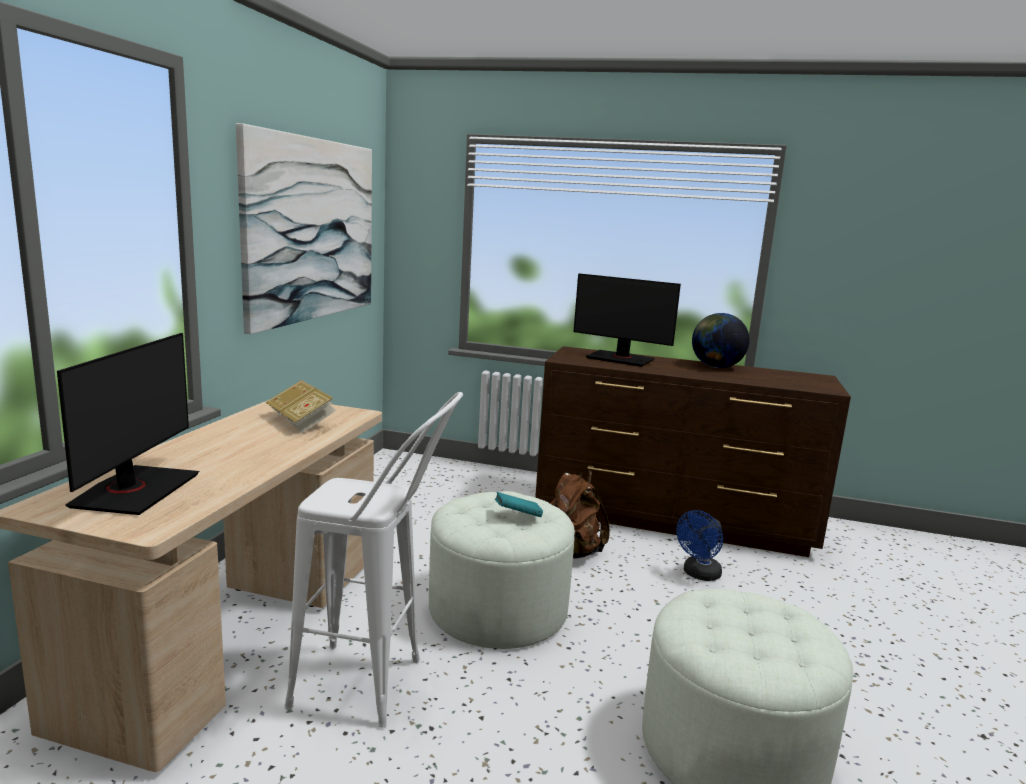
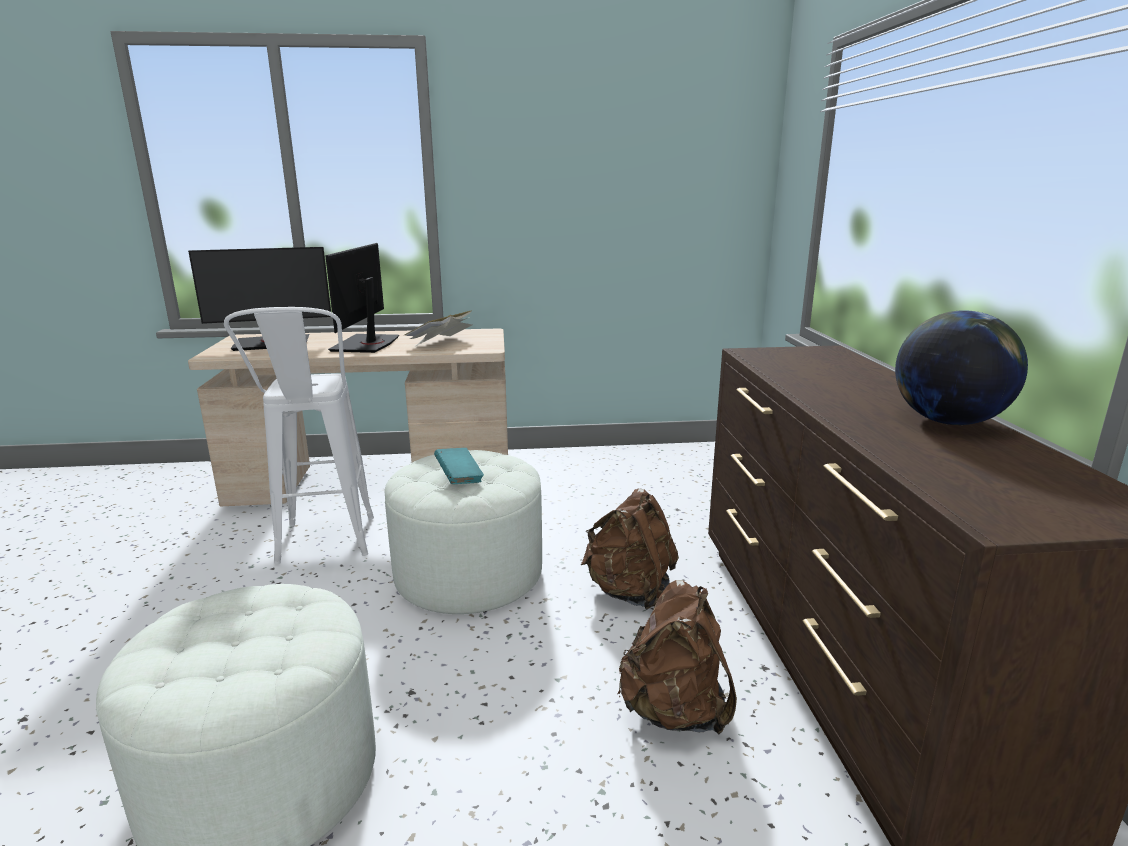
camera: 70 degrees right, 5 degrees up
picture [236,123,372,334] -> none
monitor [574,273,681,367] -> monitor moved to [325,243,399,353]
blue fan [676,510,723,581] -> brown backpack [617,580,737,734]

